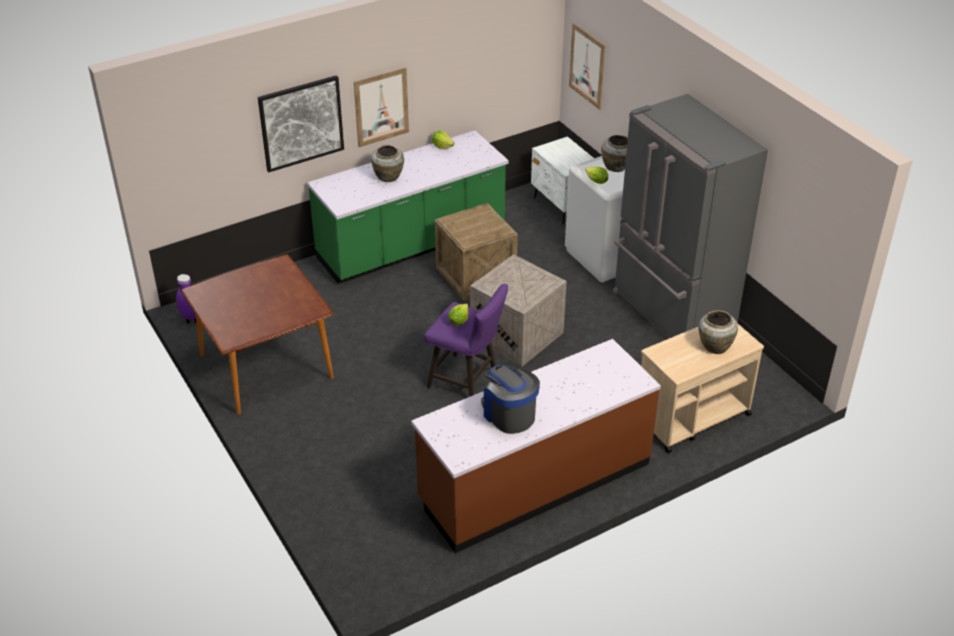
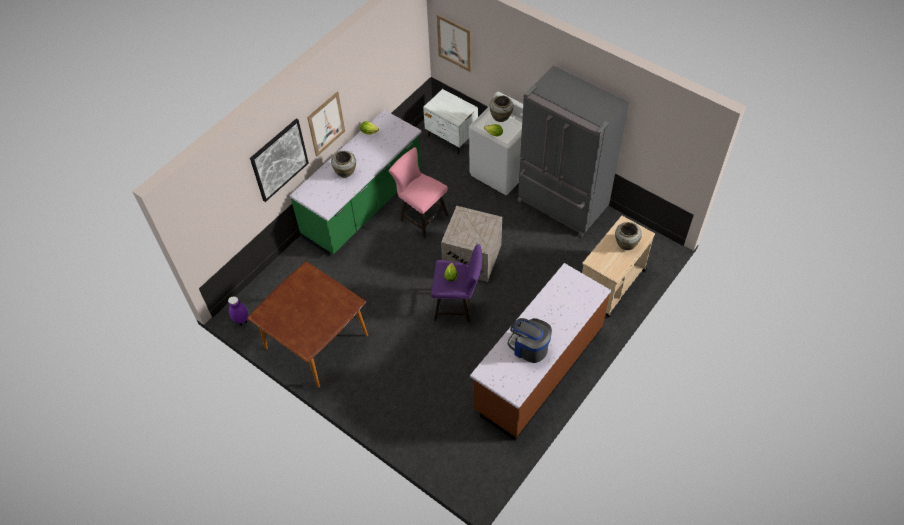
camera: 20 degrees left, 15 degrees up
crate [435,203,518,300] -> pink stool [389,147,448,238]

